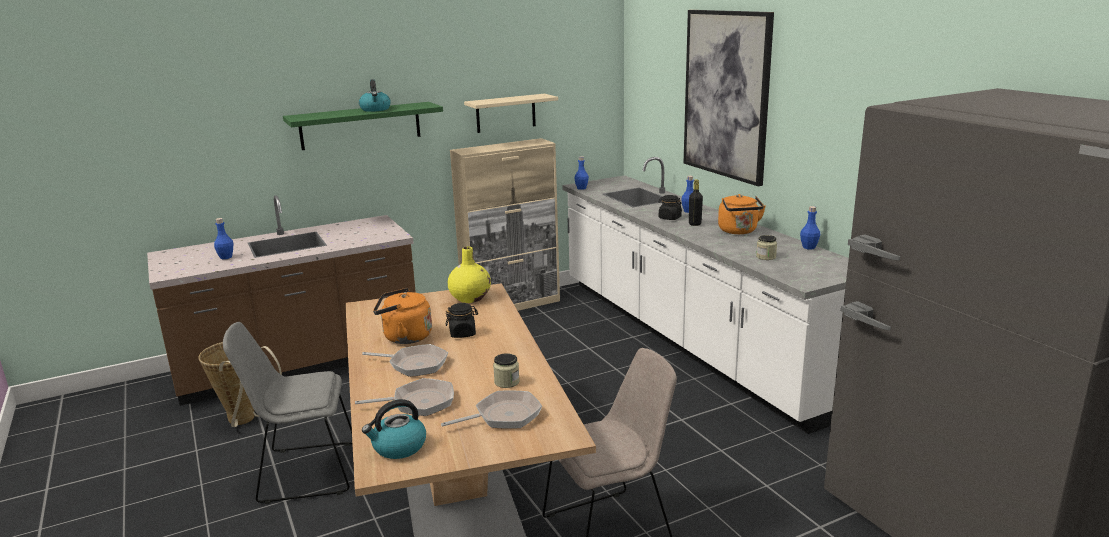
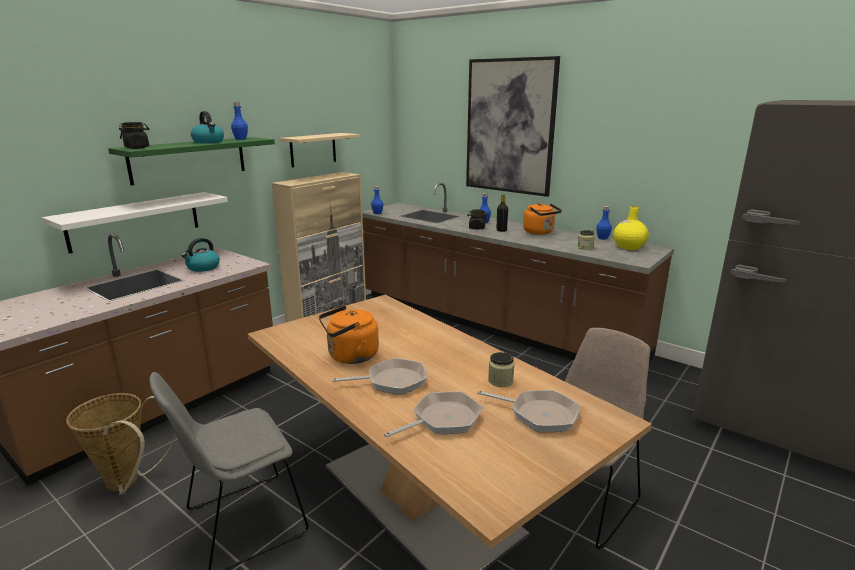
camera: 25 degrees left, 0 degrees up
blue bottle [214,218,233,259] -> blue bottle moved to [231,102,248,140]
kettle [362,399,426,459] -> kettle moved to [181,238,220,272]
frying pan [441,391,542,429] -> frying pan turned 75 degrees clockwise [477,390,580,432]
black jar [446,303,478,338] -> black jar moved to [119,122,149,149]
yellow vase [448,246,491,303] -> yellow vase moved to [613,206,649,250]
white counter [562,157,849,434] -> brown counter [362,183,674,363]
none -> white shelf [42,192,228,254]

